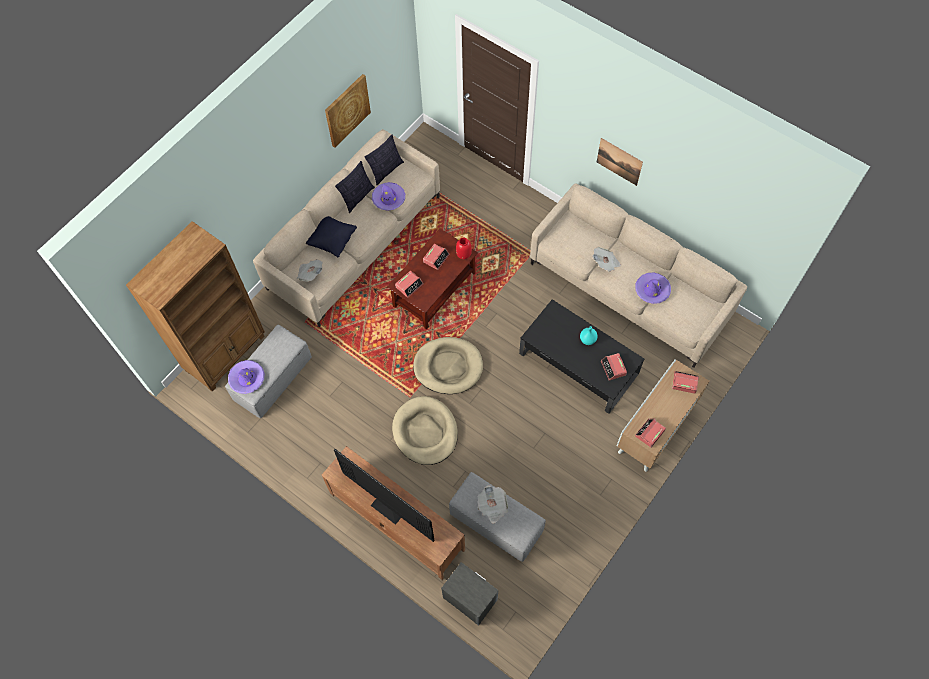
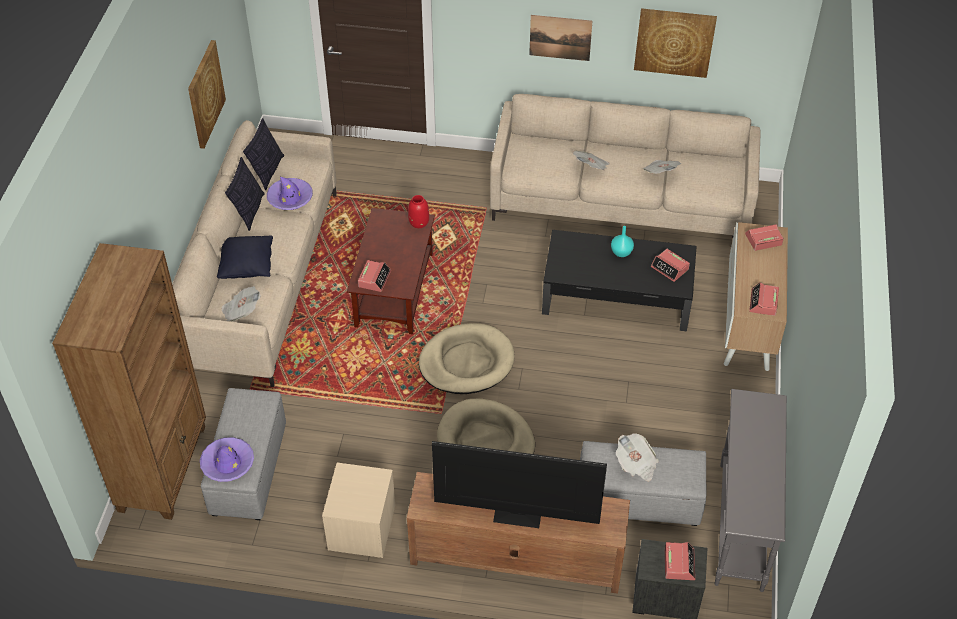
camera: 30 degrees left, 15 degrees down
alarm clock [423,244,450,270] -> alarm clock moved to [665,542,695,580]
purple hat [635,272,671,304] -> newspaper [642,159,681,174]
none -> beige nightstand [322,463,395,558]
none -> picture [634,8,717,78]
none -> grey console table [714,389,787,592]

